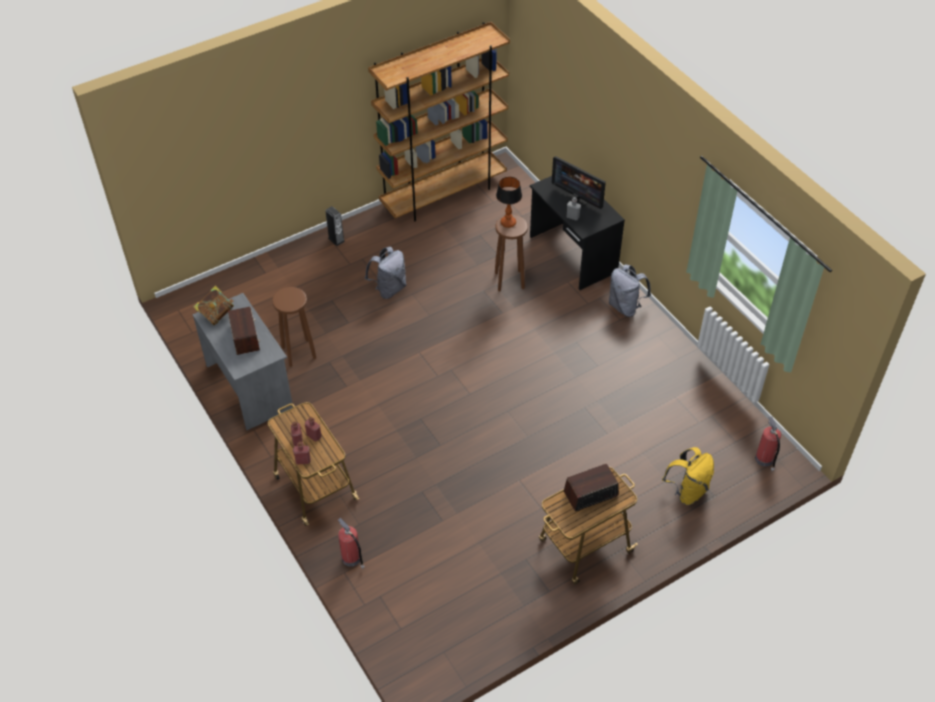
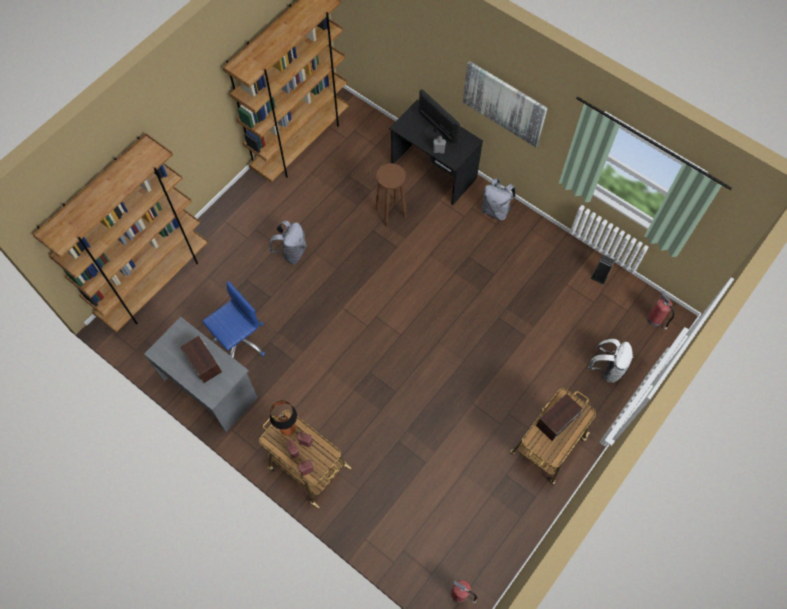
camera: 20 degrees left, 15 degrees up
book [193,286,234,325] -> none
brown stool [272,287,317,366] -> blue office chair [202,281,265,358]
speaker [325,206,345,246] -> speaker moved to [591,255,615,285]
fire extinguisher [338,518,364,569] -> fire extinguisher moved to [451,580,478,603]
table lamp [496,177,522,228] -> table lamp moved to [270,400,297,436]
monitor [552,156,606,209] -> monitor turned 150 degrees counterclockwise [419,89,460,144]
yellow backpack [662,447,714,505] -> white backpack [588,339,633,383]
none -> brown bookcase [32,133,208,333]
none -> picture [463,61,548,147]

